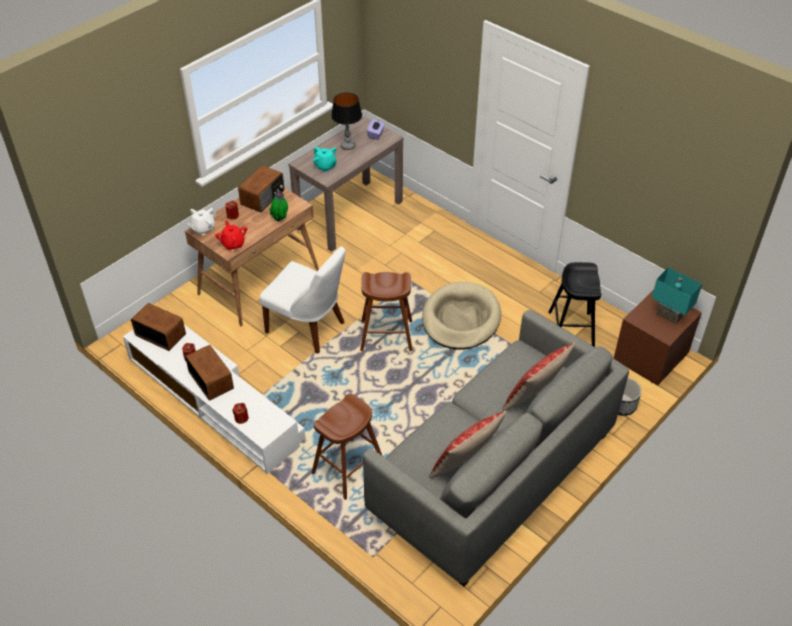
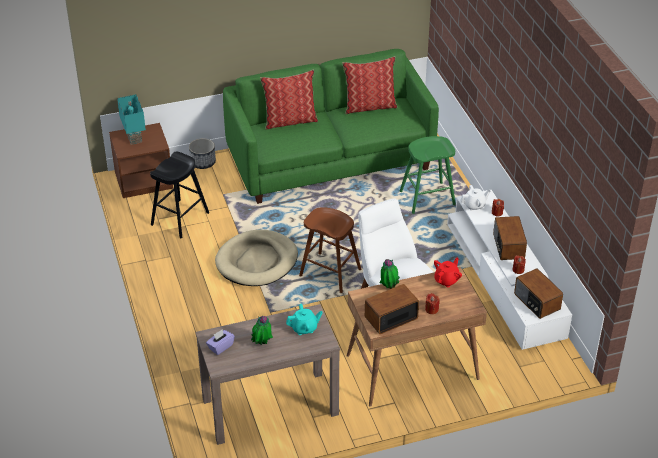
camera: 150 degrees left, 5 degrees down
white teapot [187,208,216,235] -> white teapot moved to [460,185,490,211]
red teapot [215,221,247,250] -> red teapot turned 150 degrees counterclockwise [434,258,462,287]
brown stool [312,394,382,500] -> green stool [399,136,456,214]
turquoise teapot [313,147,337,172] -> turquoise teapot turned 90 degrees clockwise [286,304,323,335]
table lamp [331,93,362,150] -> potted plant [251,316,273,345]
grey sofa [363,310,629,586] -> green sofa [223,49,439,204]

